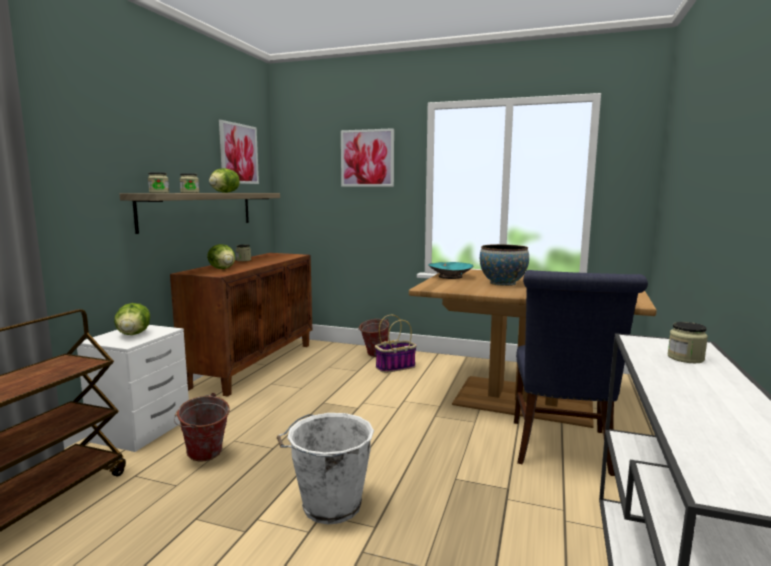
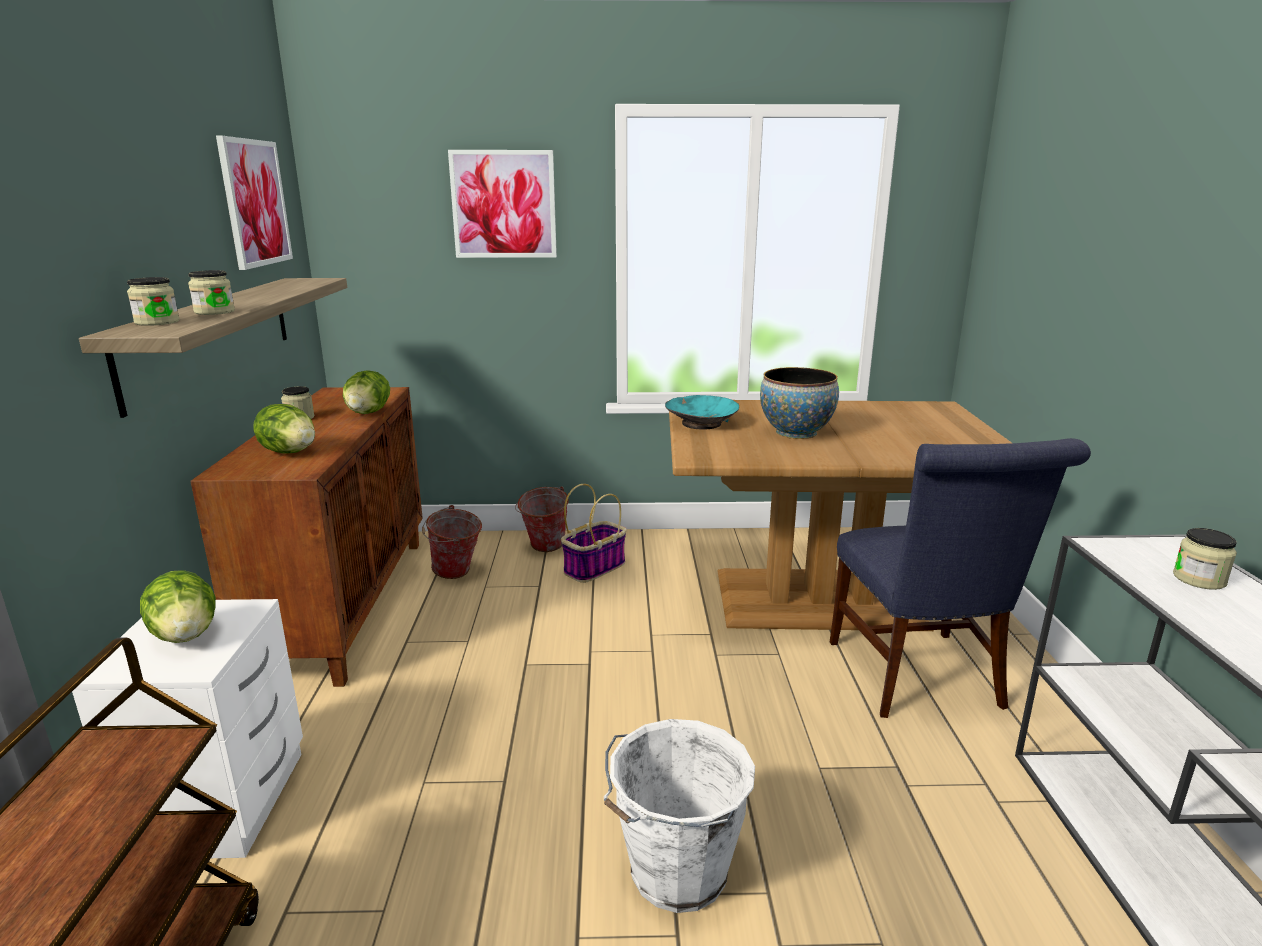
camera: 20 degrees left, 10 degrees up
bucket [174,393,230,462] -> bucket moved to [422,505,482,579]
lettuce [209,168,240,193] -> lettuce moved to [343,370,390,414]

